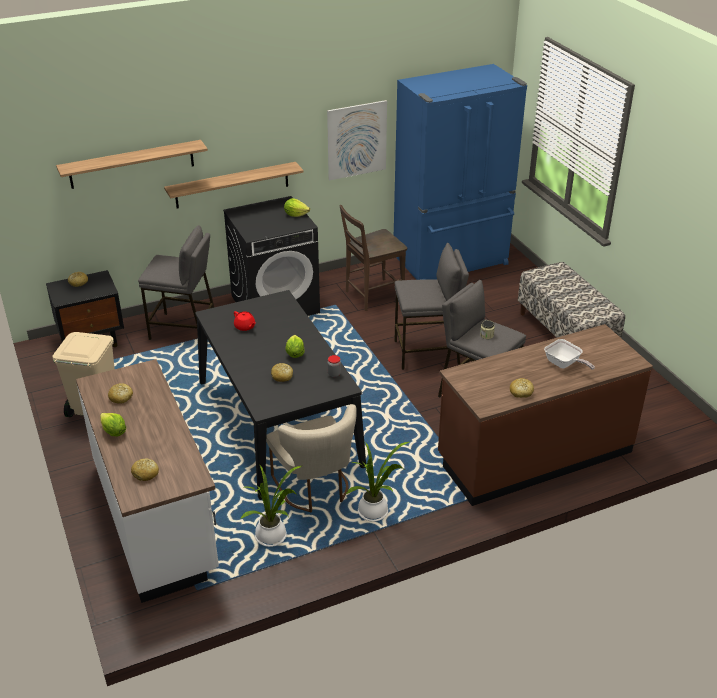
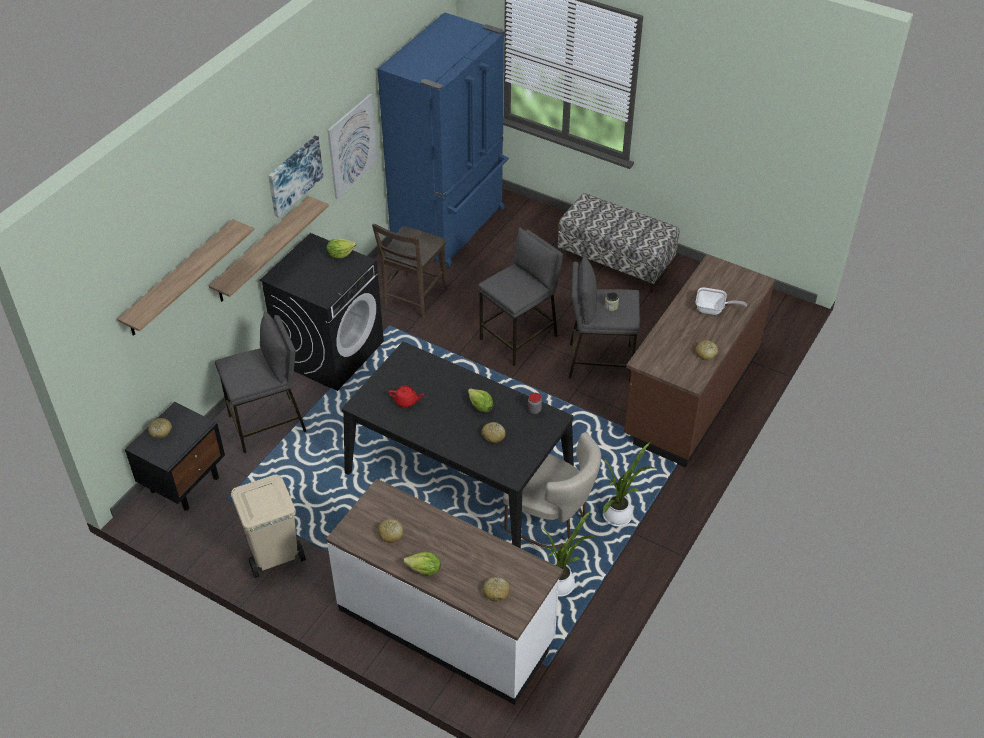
camera: 35 degrees left, 10 degrees up
none -> picture [268,136,324,217]

